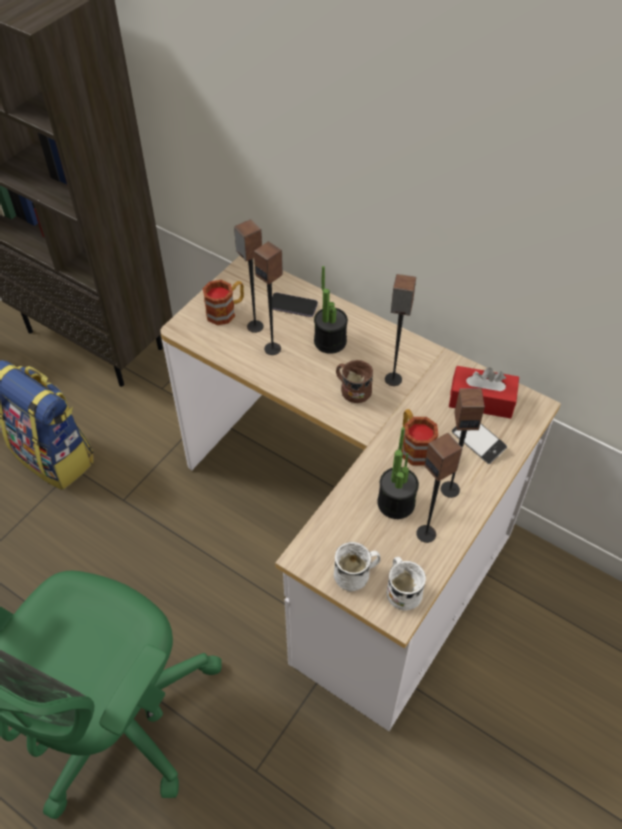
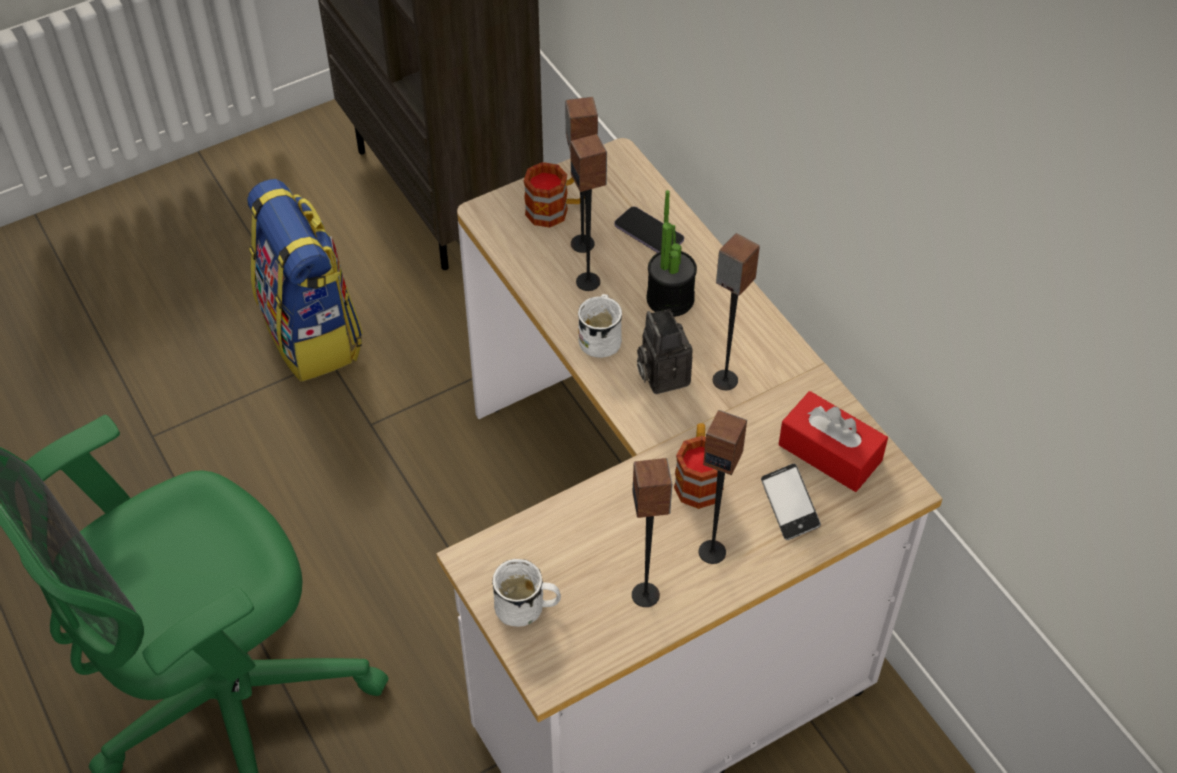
camera: 25 degrees right, 0 degrees up
brown mug [336,360,373,403] -> camera [637,309,692,394]
potted plant [377,427,419,519] -> none
white mug [387,557,426,611] -> white mug moved to [578,294,622,358]

